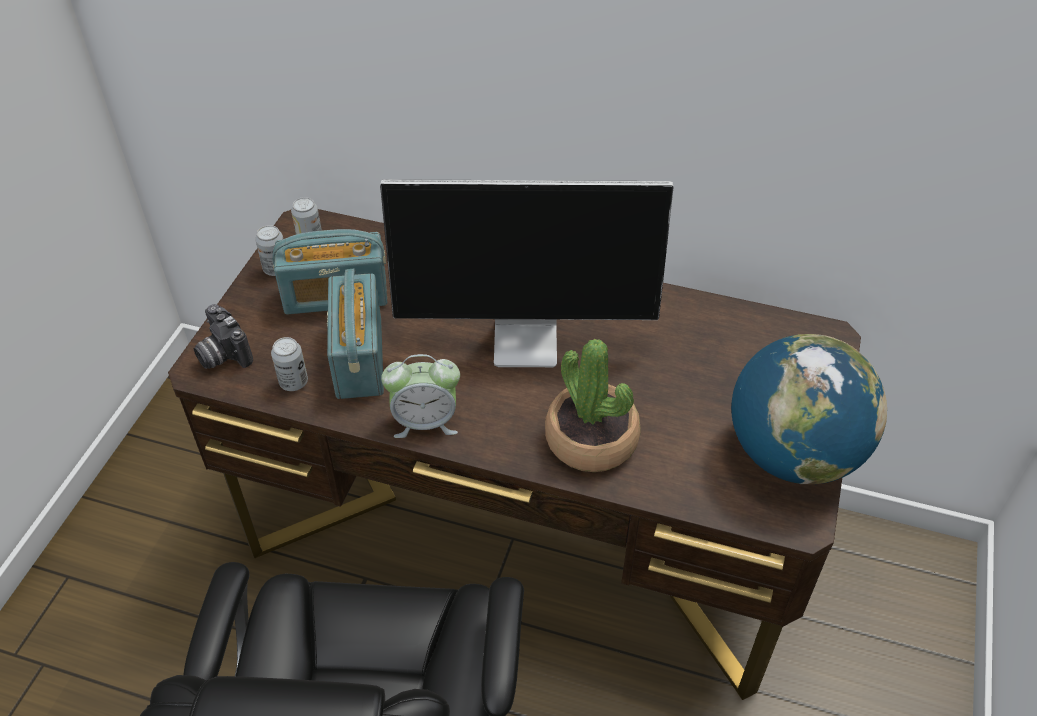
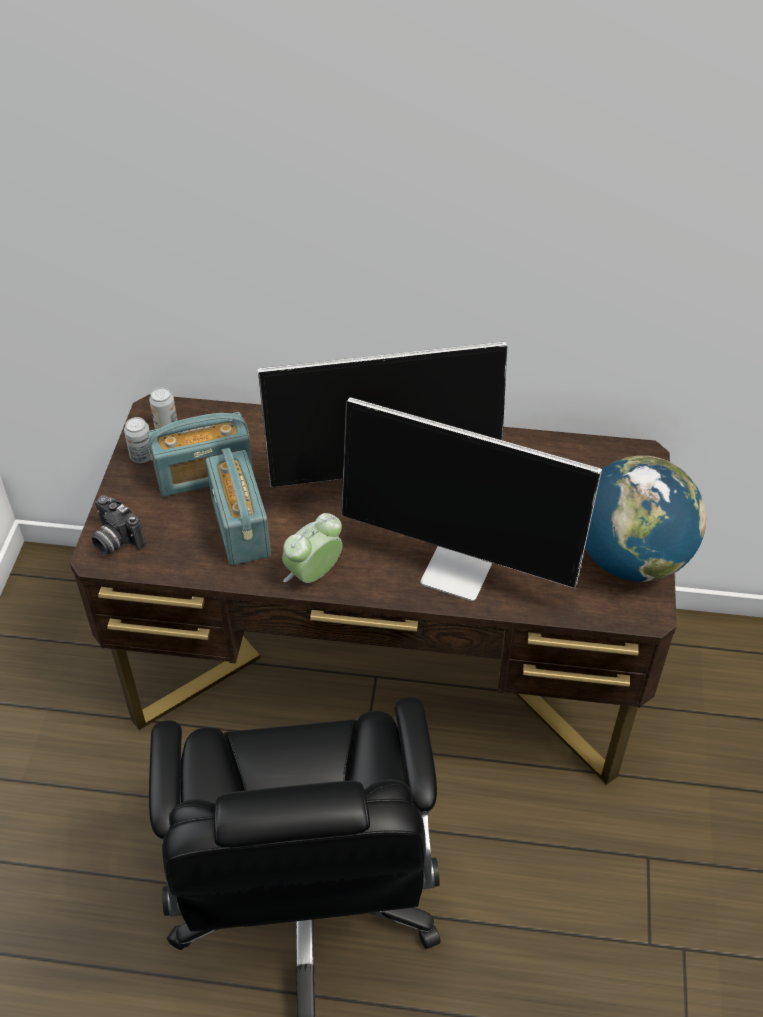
camera: 10 degrees left, 0 degrees up
can [271,337,308,391] -> none
alarm clock [381,354,460,438] -> alarm clock turned 150 degrees clockwise [282,513,343,583]
potted plant [545,339,641,472] -> monitor [341,397,602,601]

